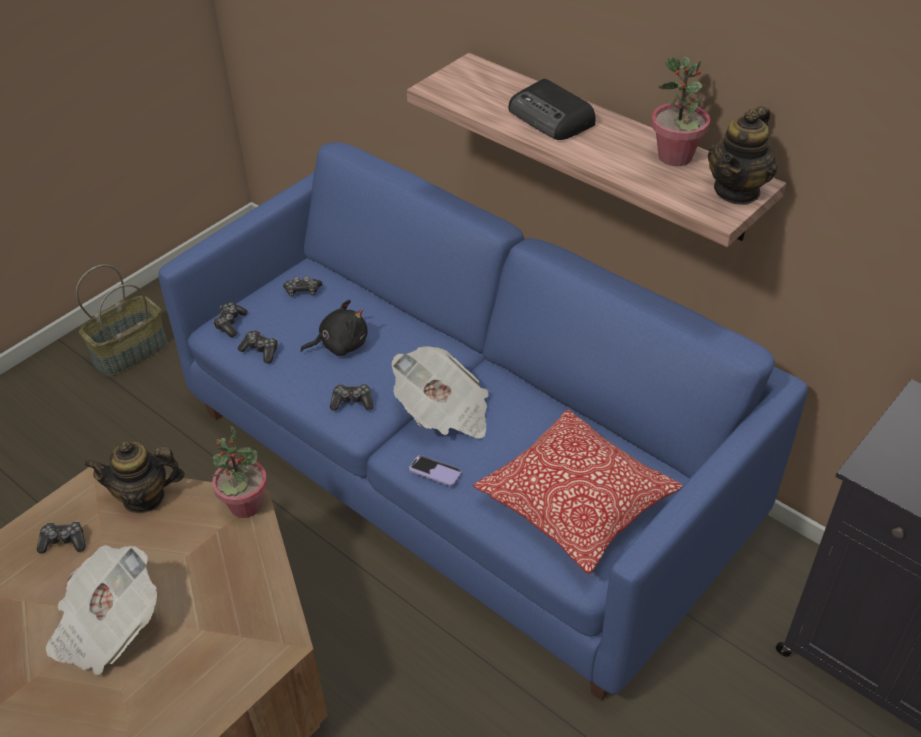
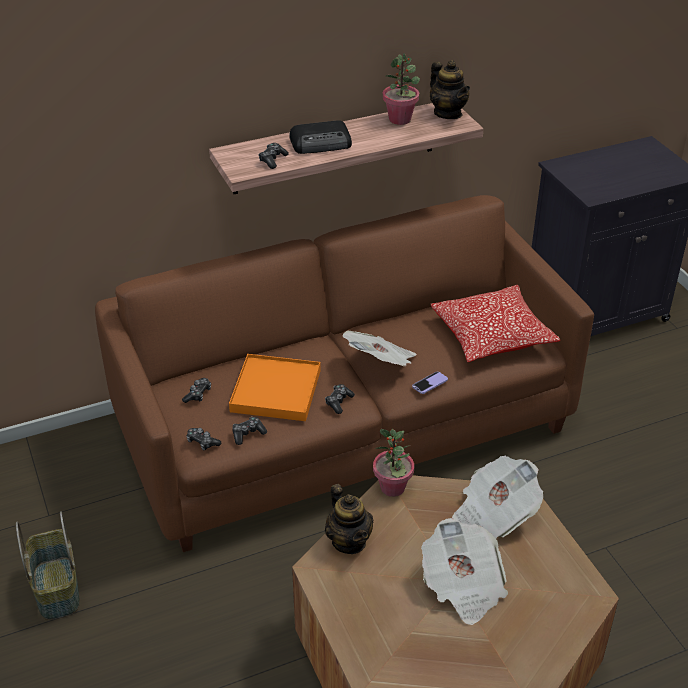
camera: 65 degrees left, 5 degrees down
game controller [37,521,86,553] -> game controller moved to [258,143,289,169]
teapot [84,441,185,514] -> teapot turned 45 degrees counterclockwise [325,484,374,554]
blue sofa [158,142,808,701] -> brown sofa [95,195,594,552]
black plush toy [300,299,367,356] -> orange tray [229,354,321,421]
none -> newspaper [452,456,543,538]

